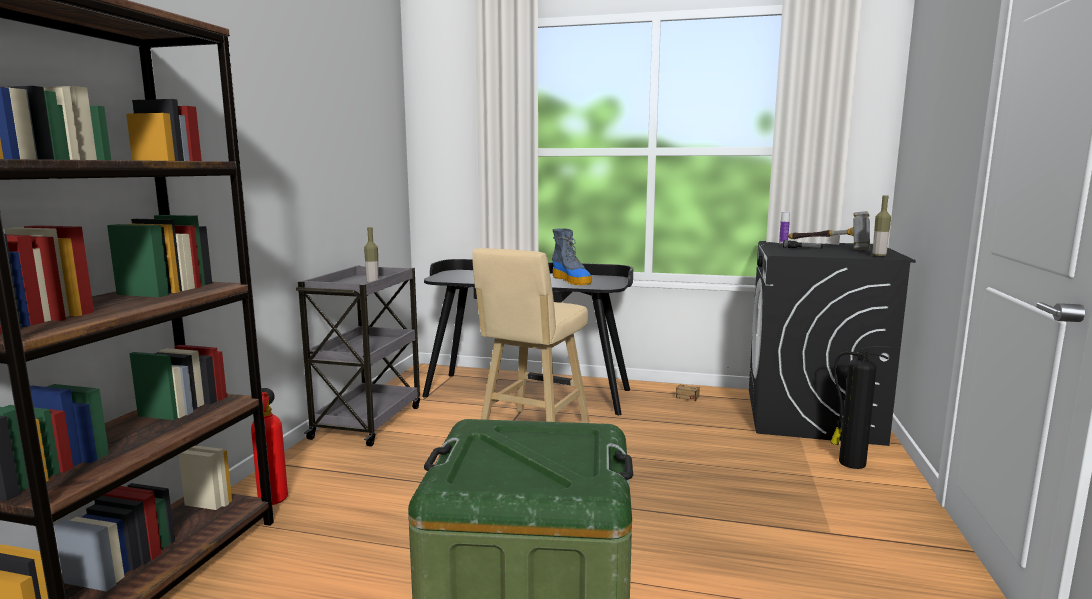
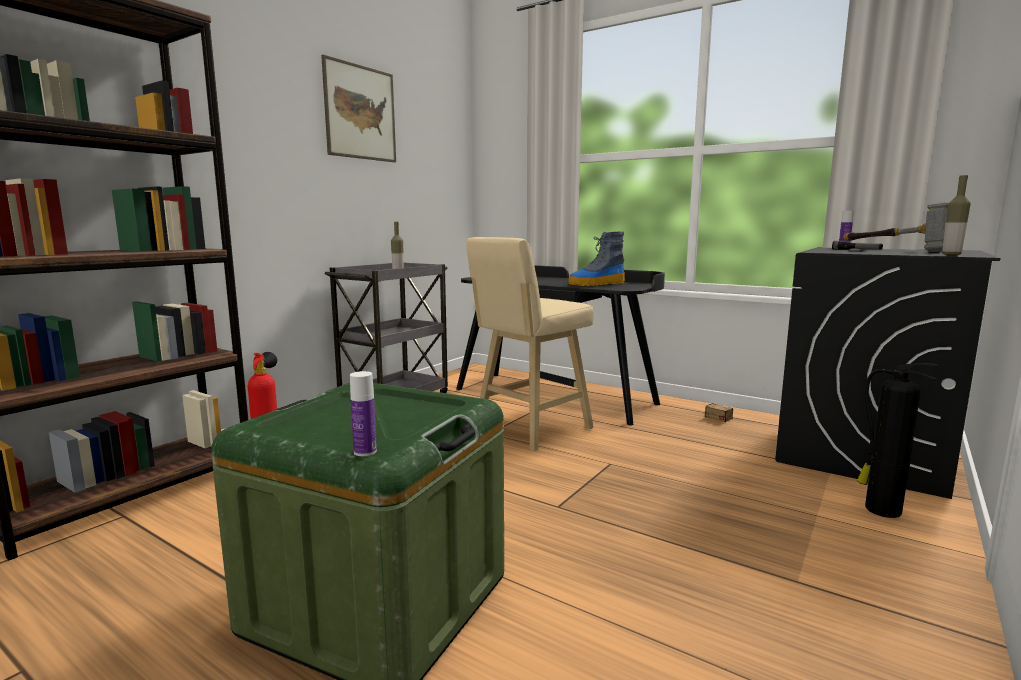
camera: 20 degrees right, 0 degrees up
boot [552,228,592,285] -> boot turned 75 degrees clockwise [568,232,625,286]
none -> picture [321,55,396,162]
none -> bottle [350,371,377,456]

